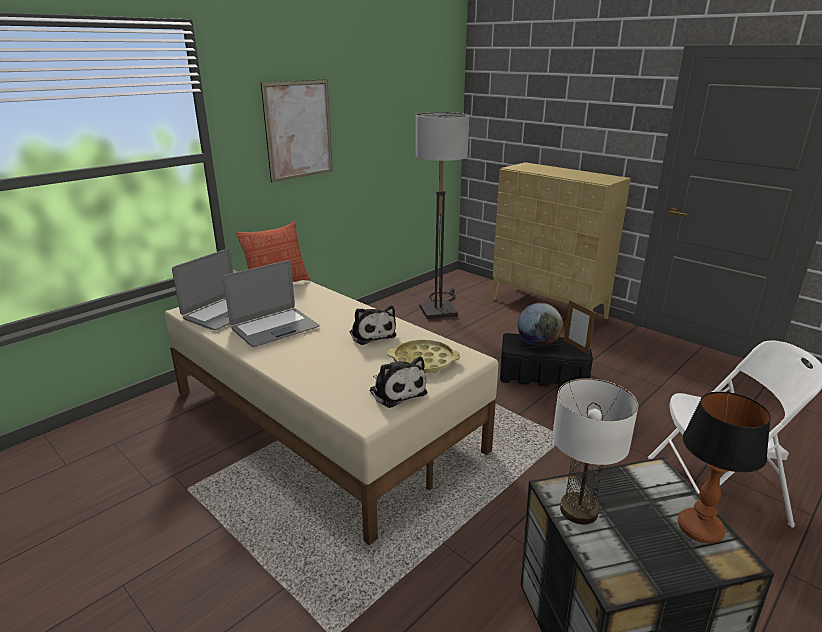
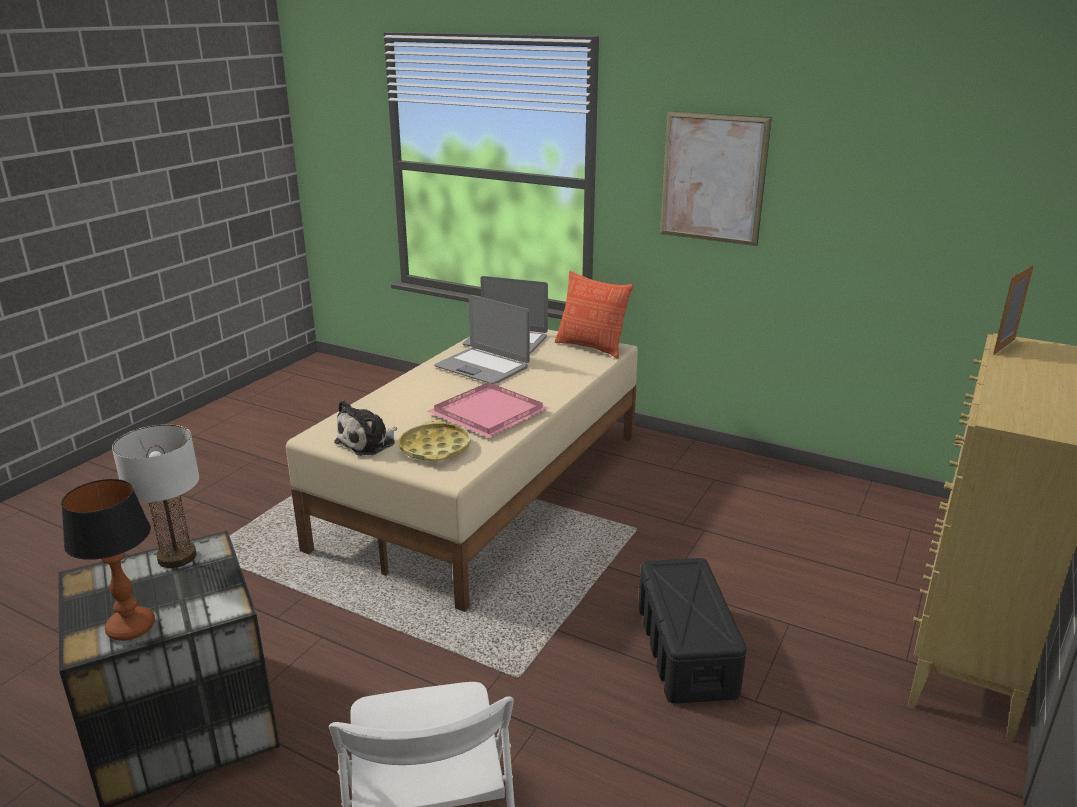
camera: 75 degrees right, 0 degrees up
plush toy [350,306,396,345] -> pink tray [428,382,549,438]
floor lamp [416,112,469,319] -> none
globe [518,303,563,347] -> none
picture frame [564,300,595,355] -> picture frame moved to [993,264,1034,355]

